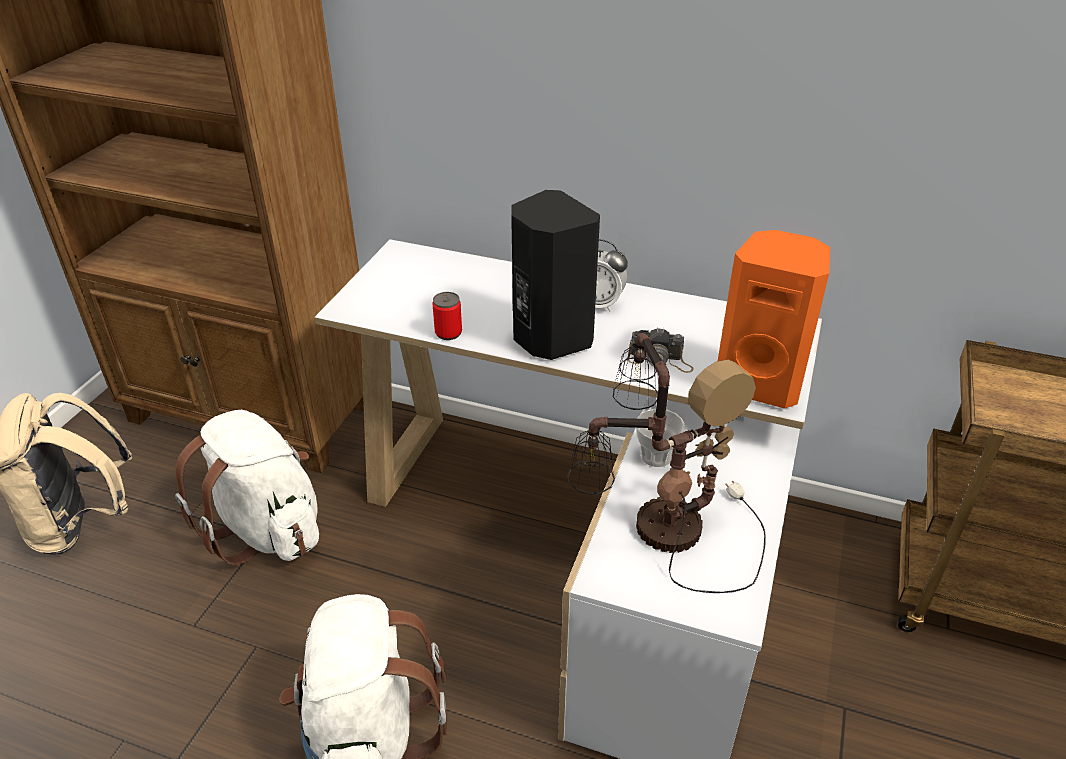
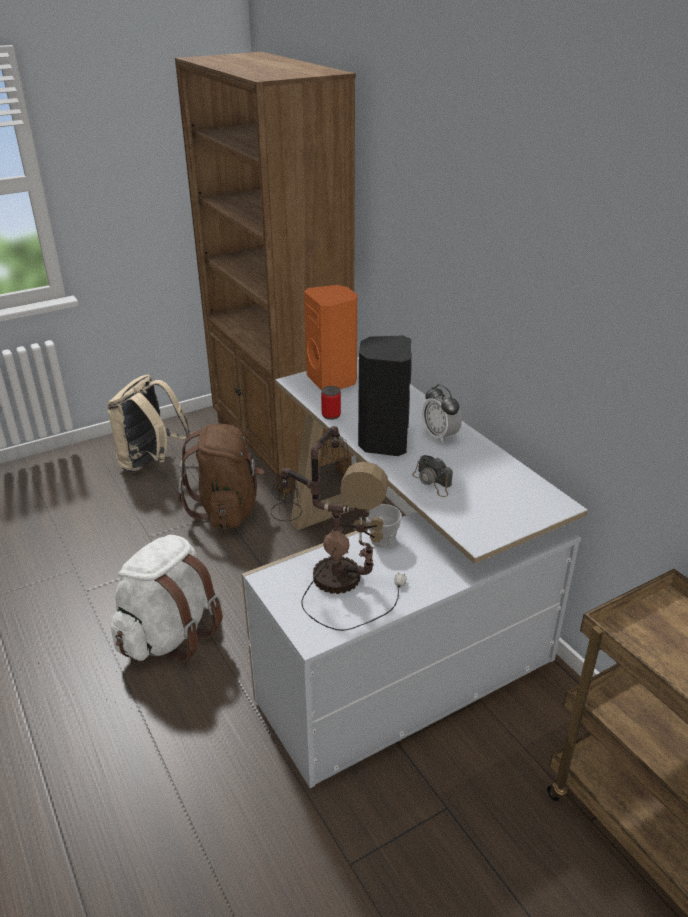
camera: 40 degrees right, 5 degrees down
white backpack [175,410,319,565] -> brown backpack [178,423,264,530]
orange speaker [718,230,830,409] -> orange speaker moved to [304,285,357,391]

